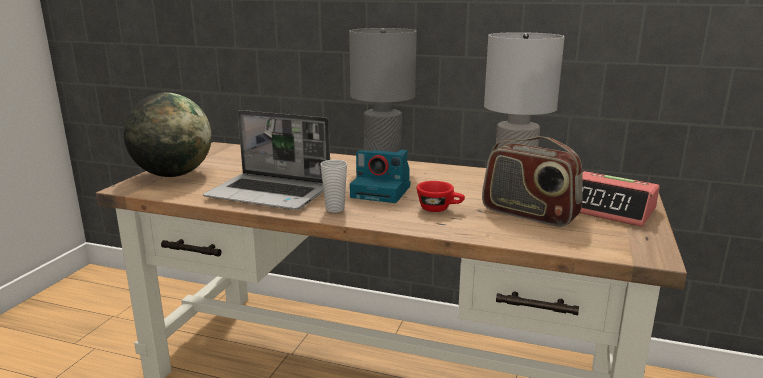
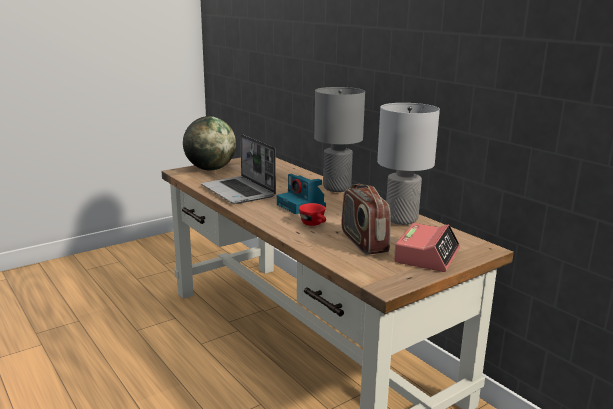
camera: 35 degrees right, 0 degrees up
cup [320,160,347,212] -> none
alarm clock [580,171,660,227] -> alarm clock turned 135 degrees counterclockwise [394,223,460,272]

